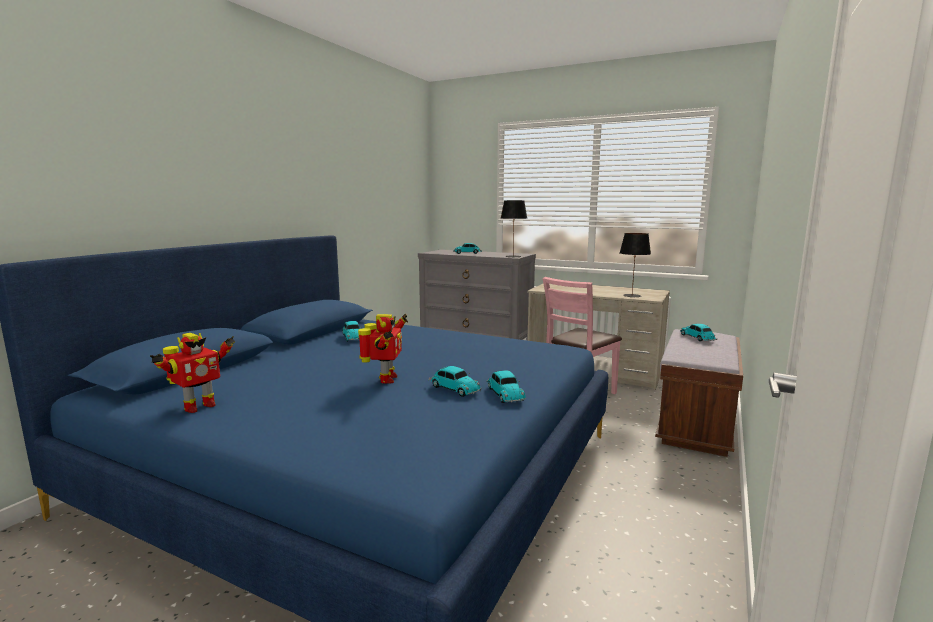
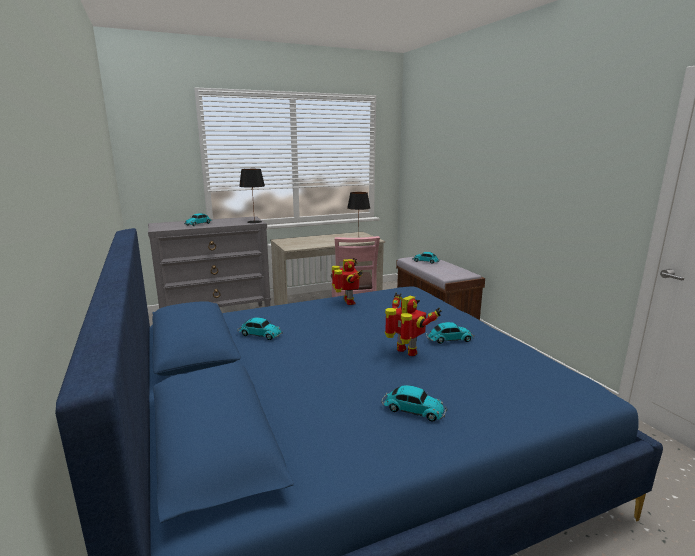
camera: 50 degrees left, 5 degrees up
toy robot [150,333,235,413] -> toy robot moved to [332,258,363,305]
toy car [486,370,526,403] -> toy car moved to [381,385,447,422]

